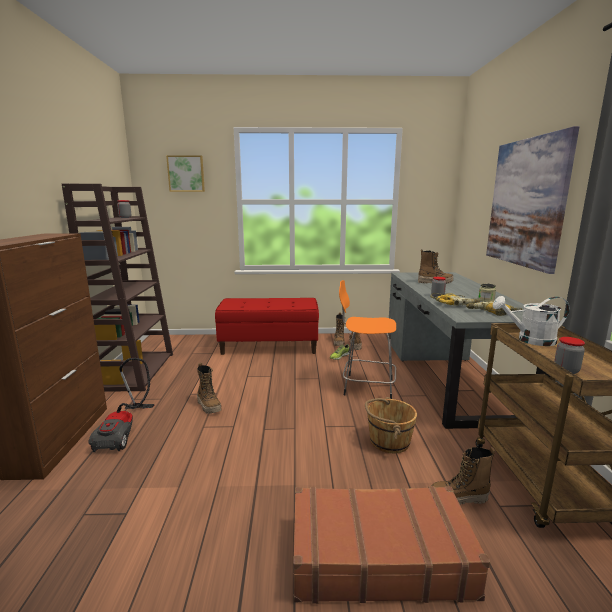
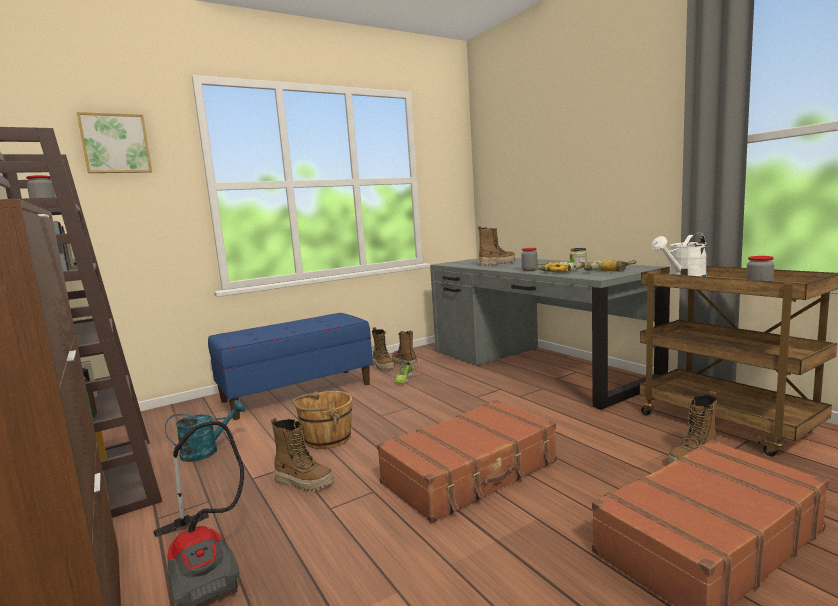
camera: 30 degrees left, 5 degrees down
red bench [215,298,319,355] -> blue bench [208,313,373,420]
orange stool [339,280,396,399] -> none
brown bucket [365,397,417,453] -> brown bucket moved to [292,391,353,449]
picture [486,126,579,274] -> none
none -> turquoise watering can [165,400,245,462]
none -> brown suitcase [377,400,557,523]

